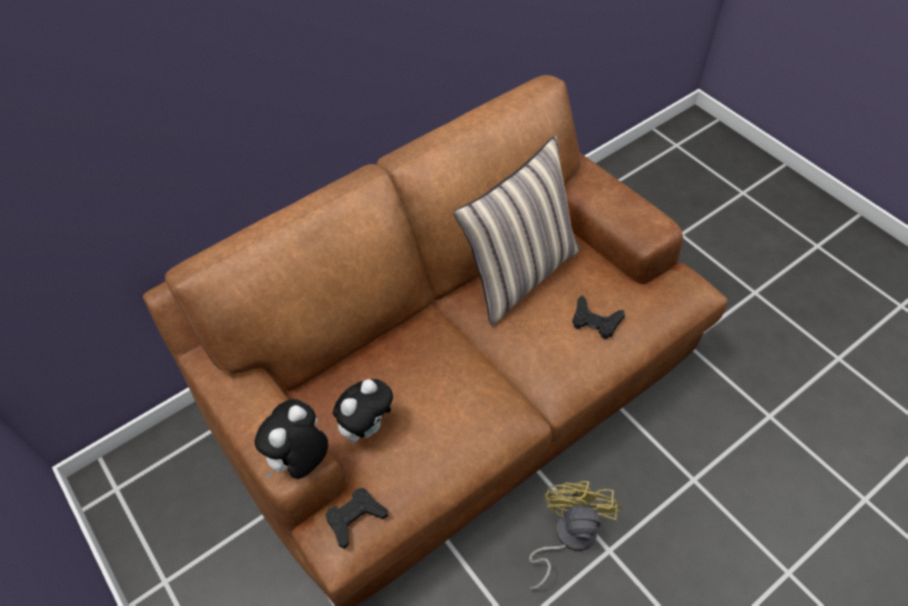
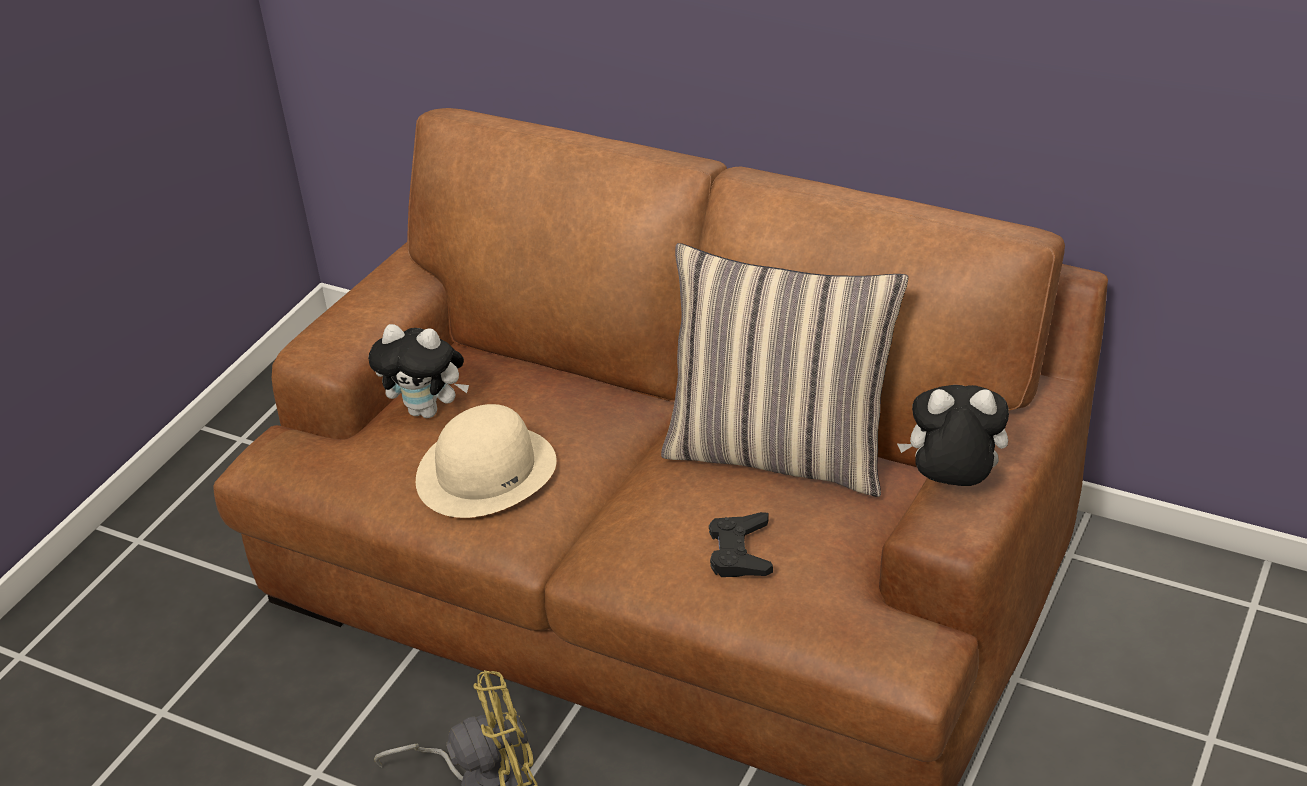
camera: 65 degrees right, 15 degrees down
plush toy [255,399,328,479] -> plush toy moved to [897,385,1009,486]
black game controller [326,488,388,549] -> none
none -> beige hat [416,404,557,518]

